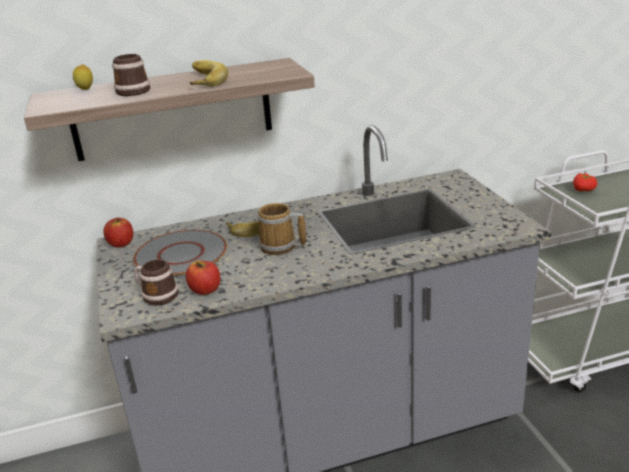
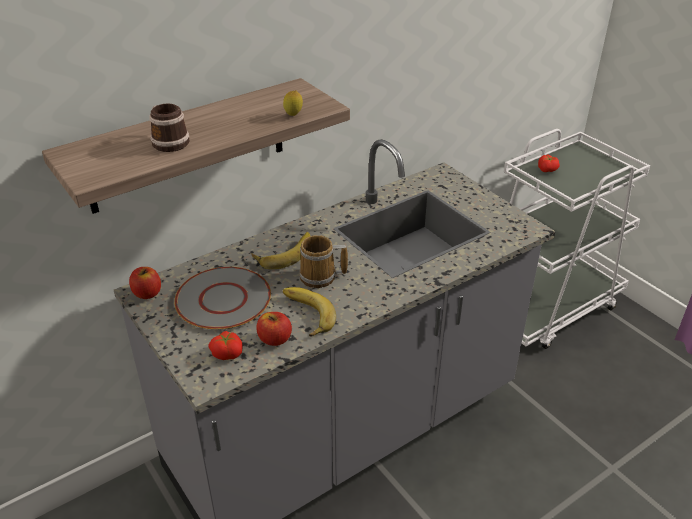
camera: 20 degrees left, 10 degrees up
lemon [73,64,93,90] -> lemon moved to [283,91,303,116]
mug [134,260,179,305] -> tomato [208,331,243,360]
banana [190,60,228,86] -> banana moved to [283,287,336,337]

